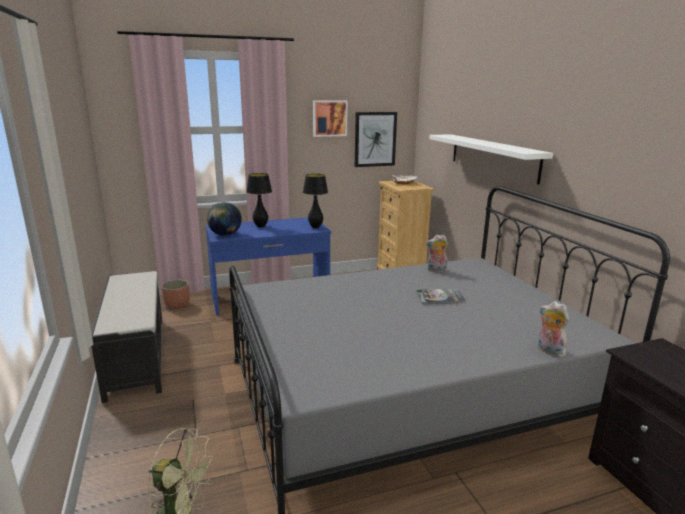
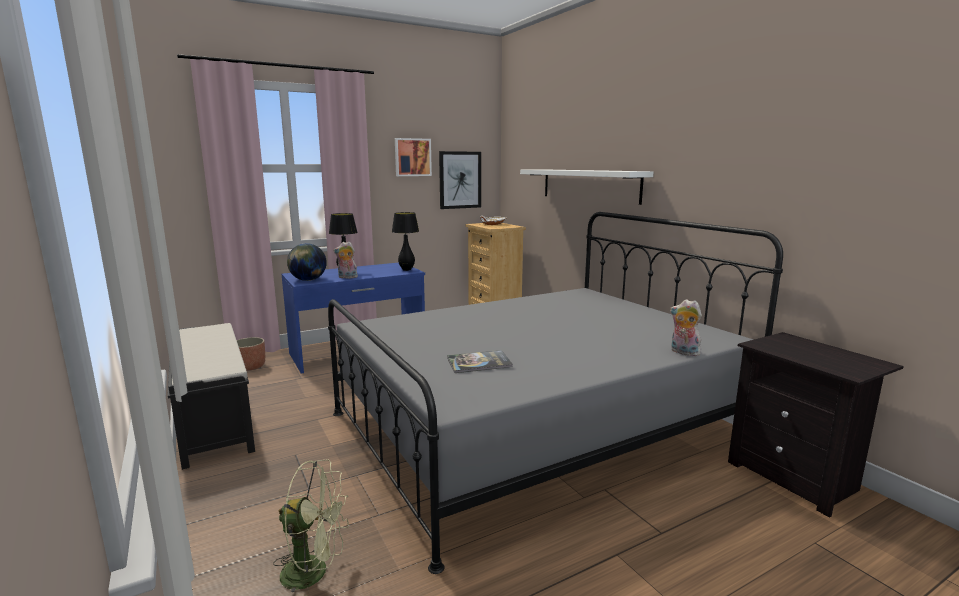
camera: 10 degrees left, 5 degrees down
book [416,288,466,304] -> book moved to [447,350,513,373]
plush toy [426,235,448,273] -> plush toy moved to [334,242,358,278]

